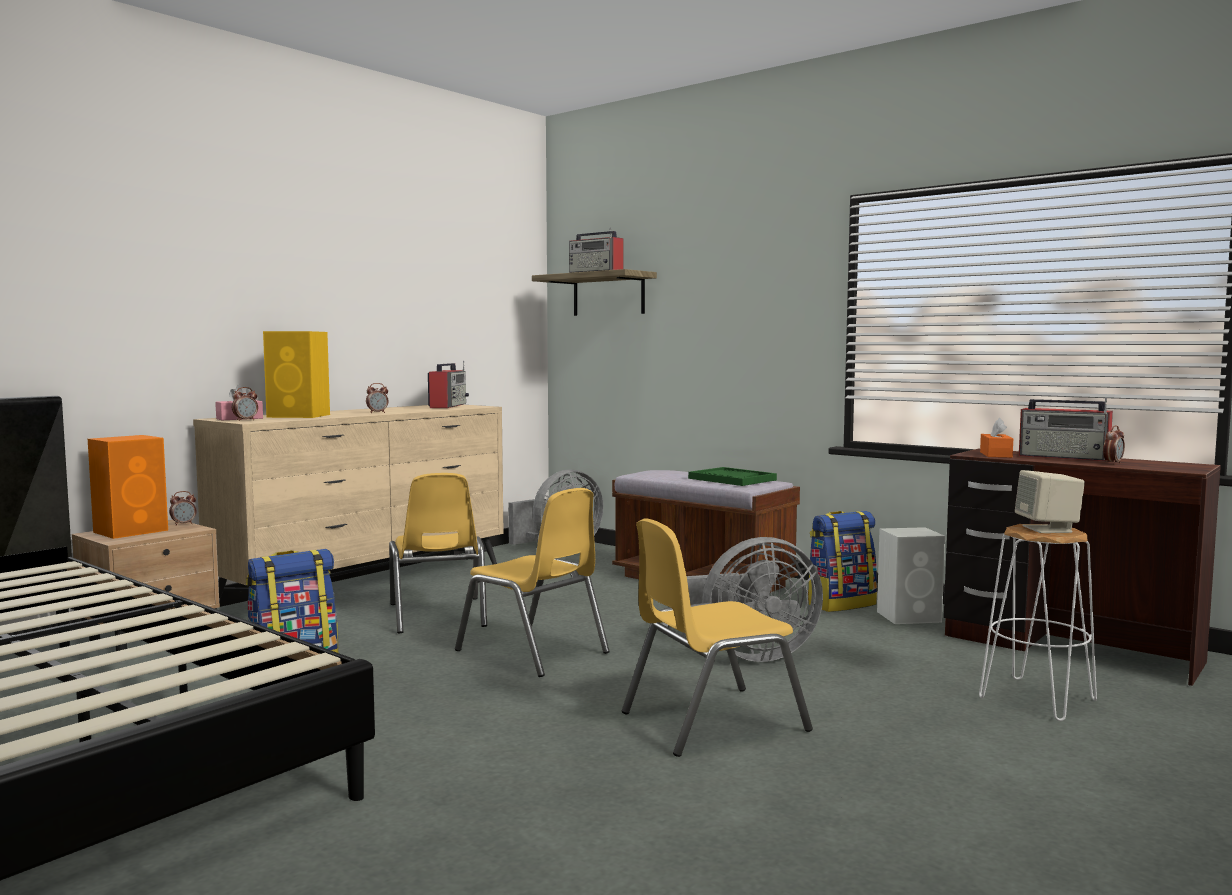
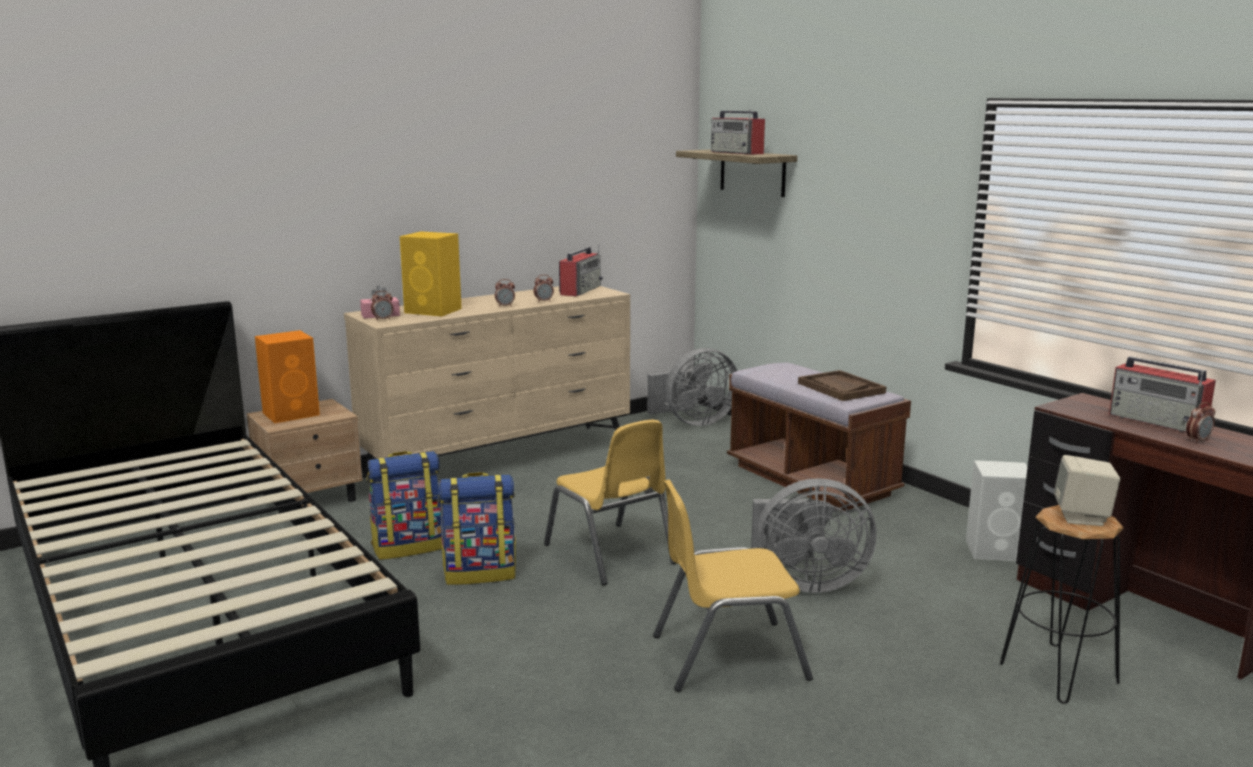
camera: 15 degrees right, 10 degrees up
alarm clock [169,491,196,526] -> alarm clock moved to [533,275,554,302]
yellow chair [389,473,487,633] -> none
green tray [688,467,777,486] -> brown tray [798,370,886,401]
backpack [808,511,877,612] -> backpack moved to [438,472,516,585]
white stool [979,524,1097,721] -> black stool [1000,505,1124,704]
orange tissue box [980,418,1013,458] -> none

